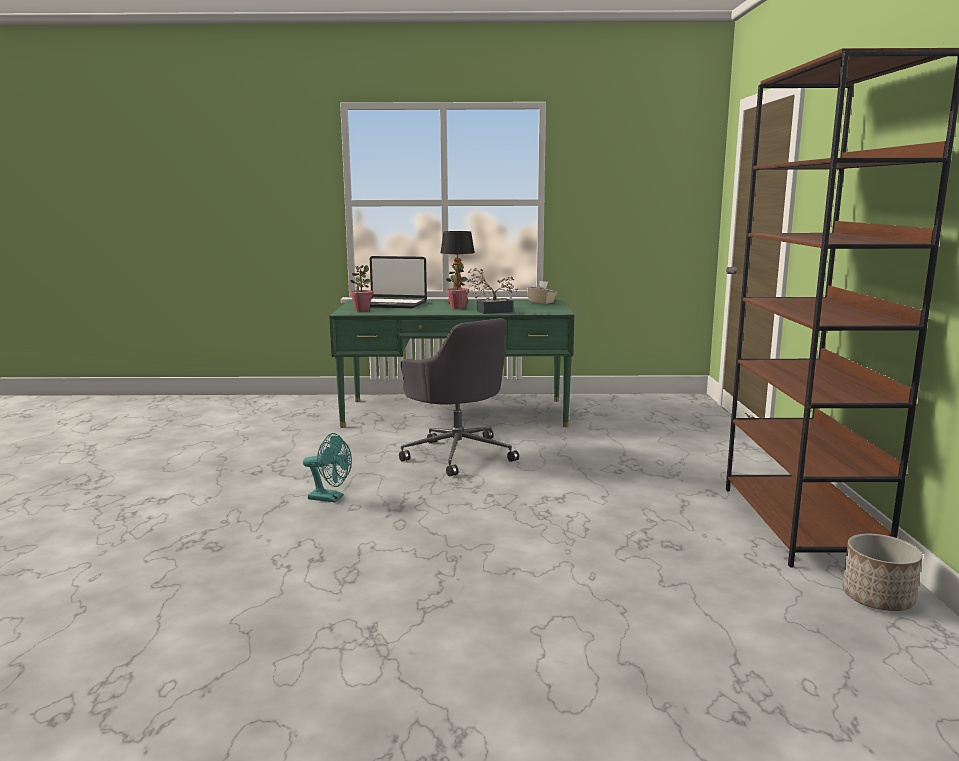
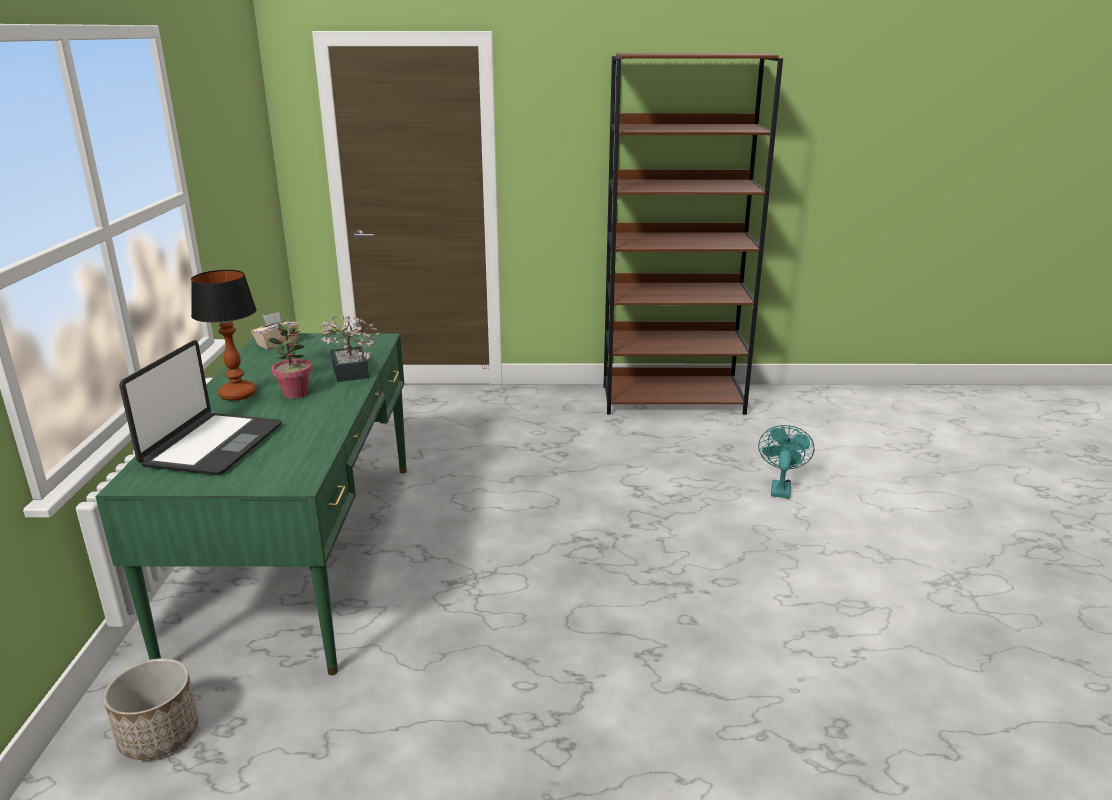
camera: 90 degrees left, 10 degrees up
turquoise fan [303,433,352,503] -> turquoise fan moved to [758,425,814,499]
potted plant [350,265,374,311] -> none
grey office chair [399,318,519,477] -> none
planter [842,534,923,611] -> planter moved to [103,658,199,760]

